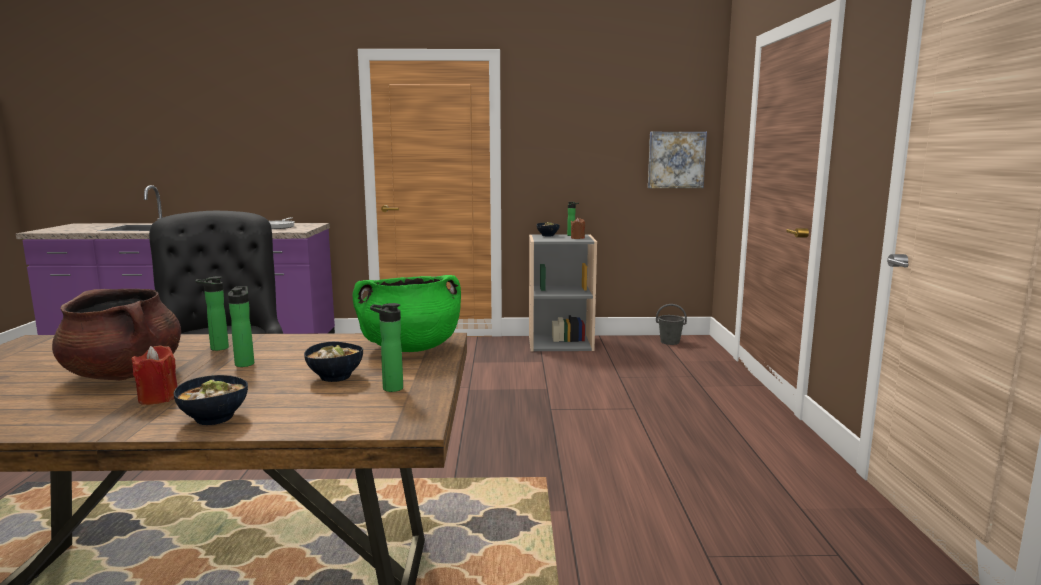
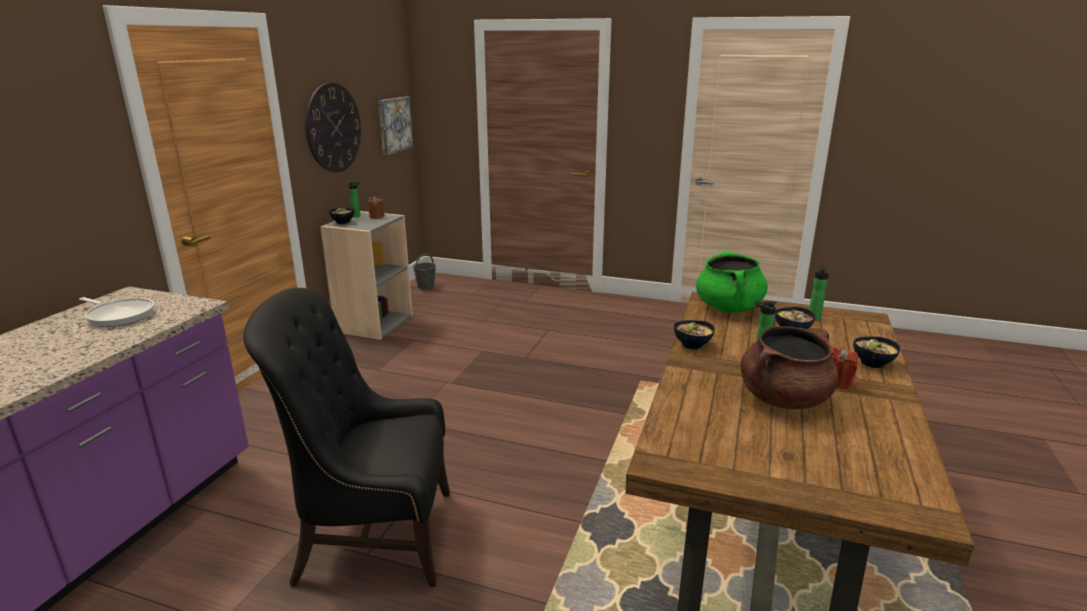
camera: 70 degrees left, 10 degrees up
bottle [196,276,229,351] -> none
none -> wall clock [305,83,361,172]
none -> bowl [674,320,715,349]

